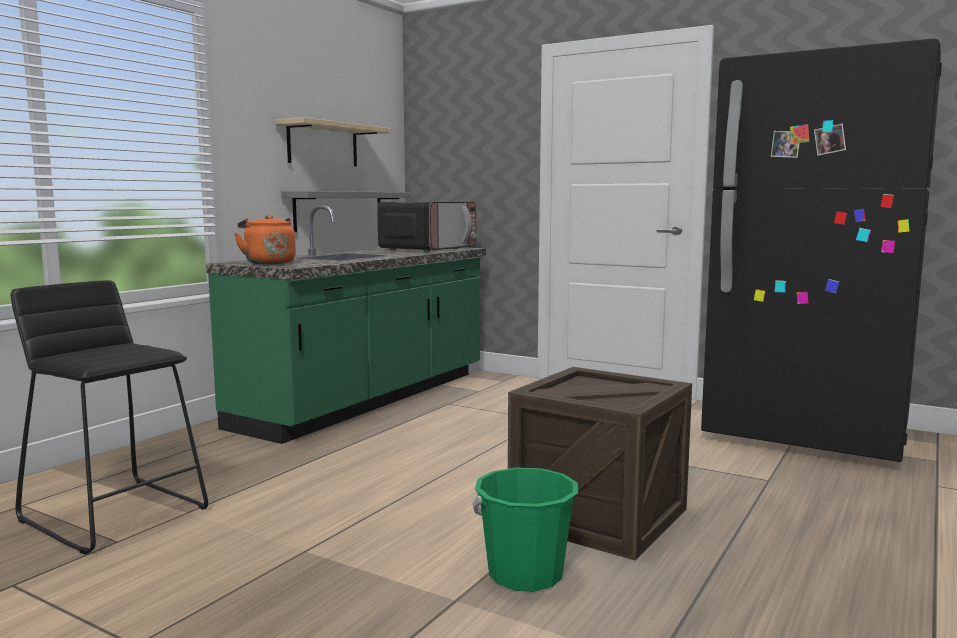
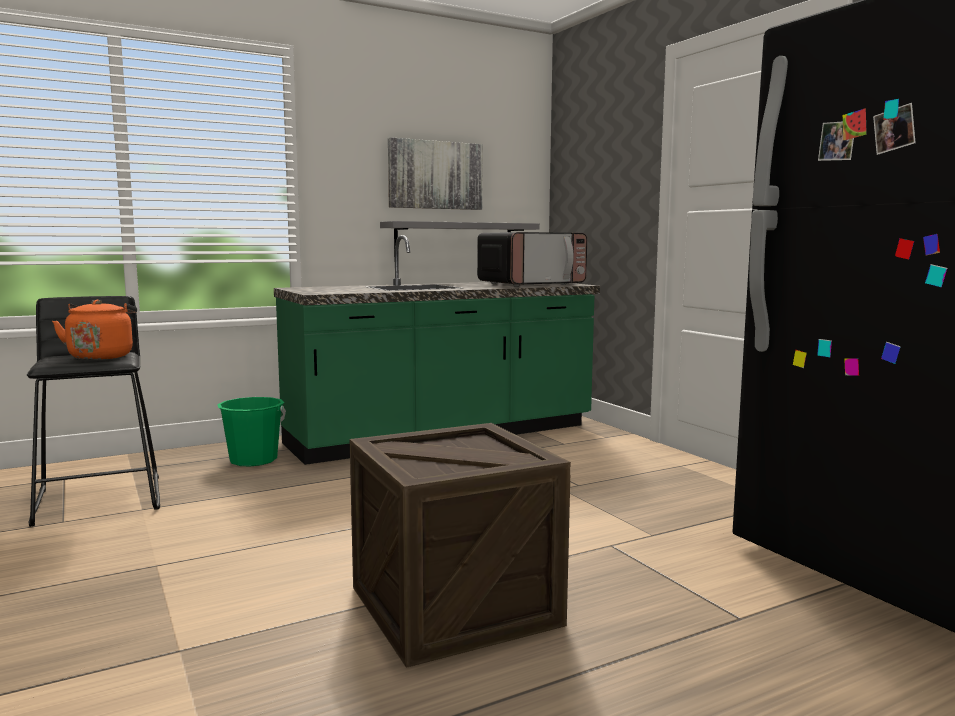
camera: 30 degrees right, 0 degrees up
orange kettle [234,215,296,264] -> orange kettle moved to [52,300,137,360]
beige shelf [275,117,391,167] -> picture [388,137,483,210]
green bucket [473,467,578,592] -> green bucket moved to [217,397,286,467]

